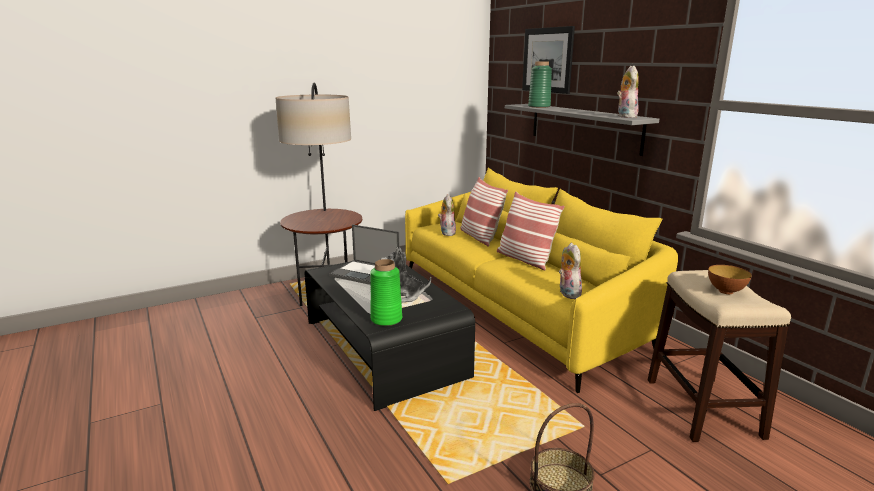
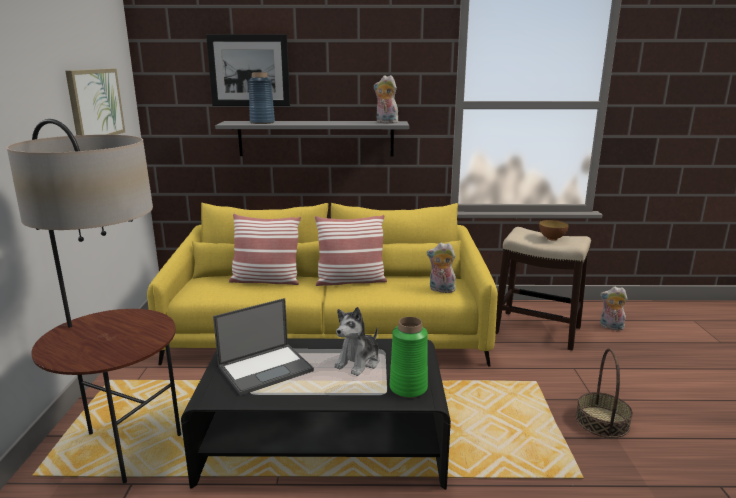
camera: 60 degrees left, 0 degrees up
plush toy [438,194,456,236] -> plush toy moved to [600,287,628,331]
green vase [528,62,552,108] -> blue vase [248,72,275,124]
none -> picture [65,69,125,135]

